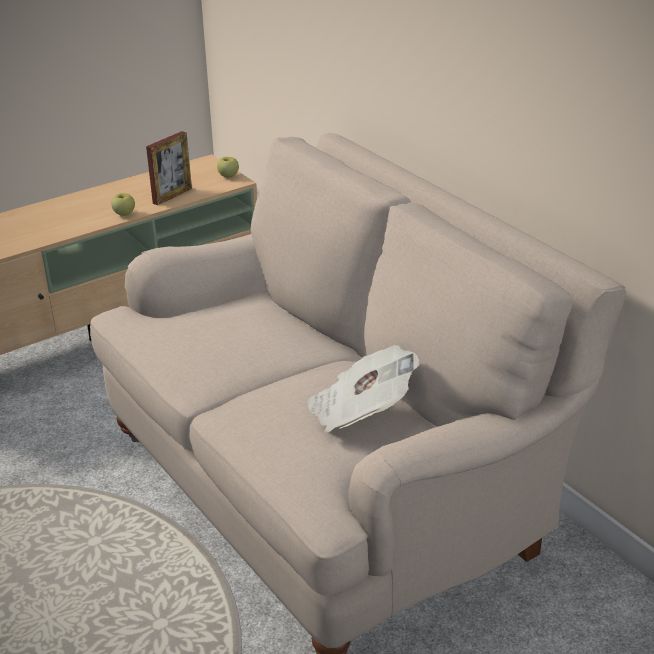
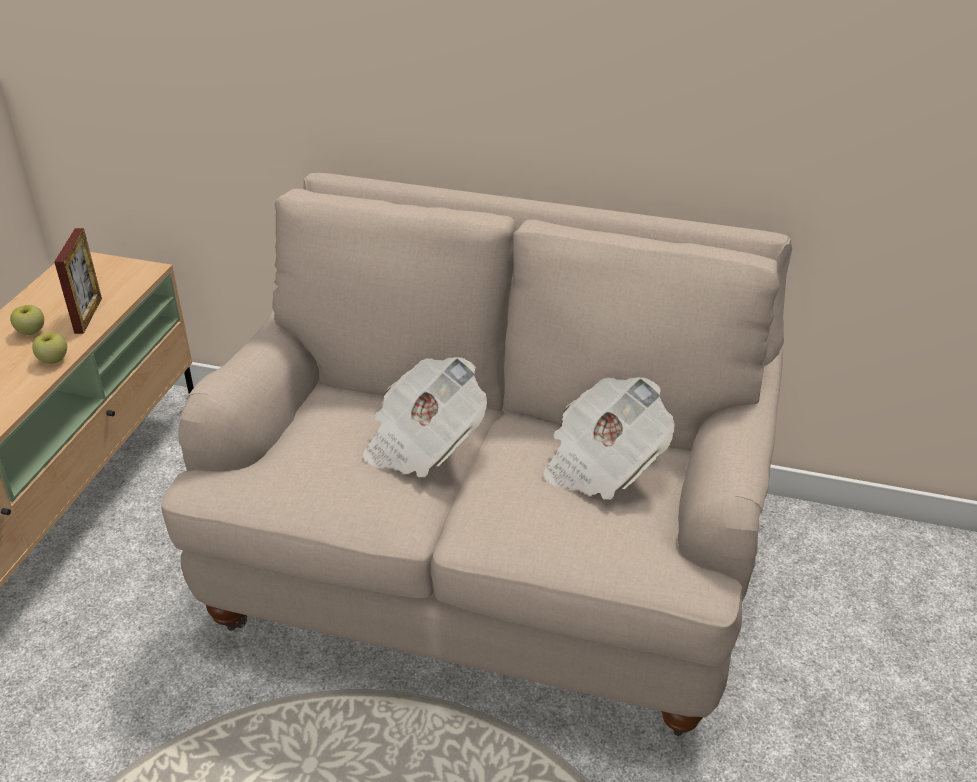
camera: 40 degrees left, 5 degrees up
apple [217,157,239,178] -> apple moved to [10,305,44,335]
none -> newspaper [363,357,487,477]

